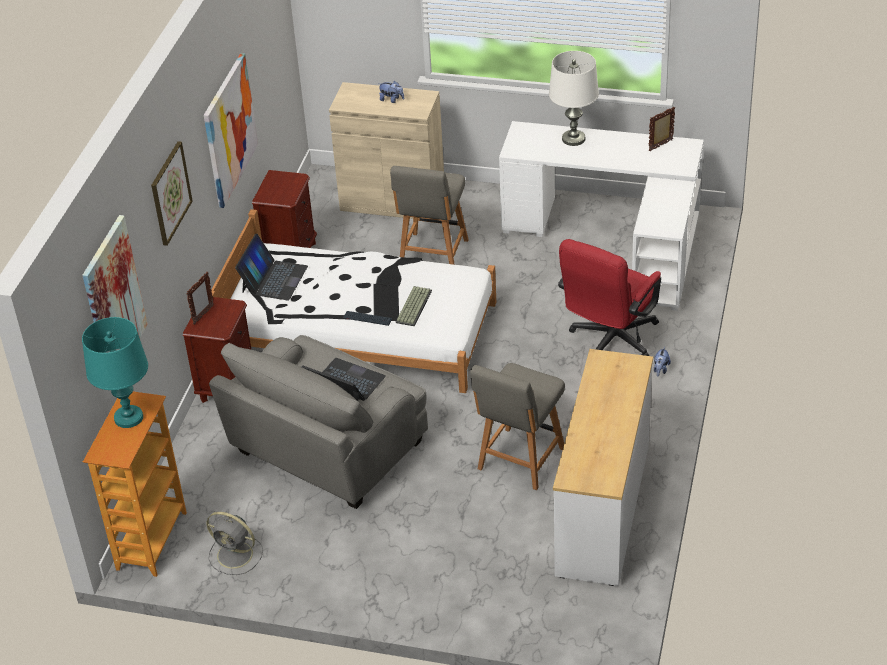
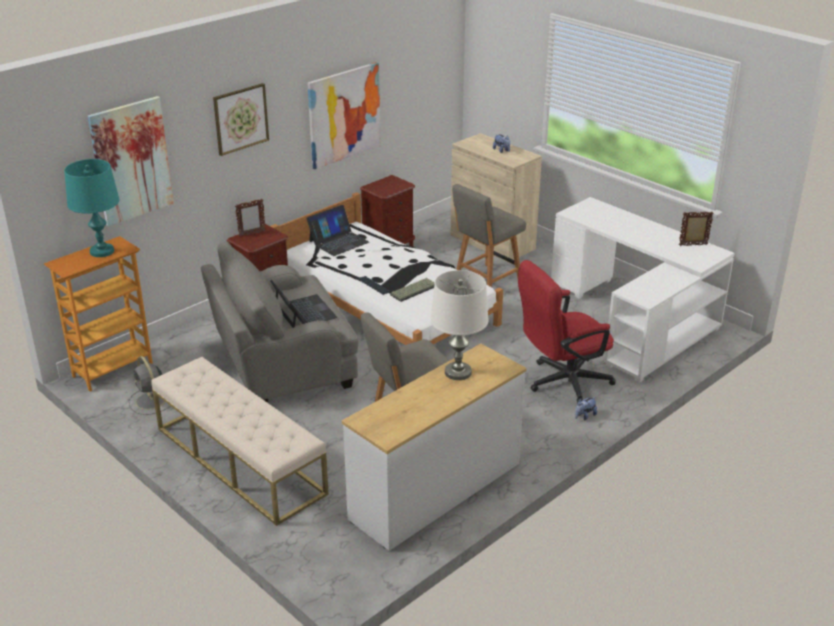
camera: 30 degrees right, 10 degrees down
white table lamp [549,51,599,146] -> white table lamp moved to [430,270,488,380]
none -> beige bench [151,357,329,526]

